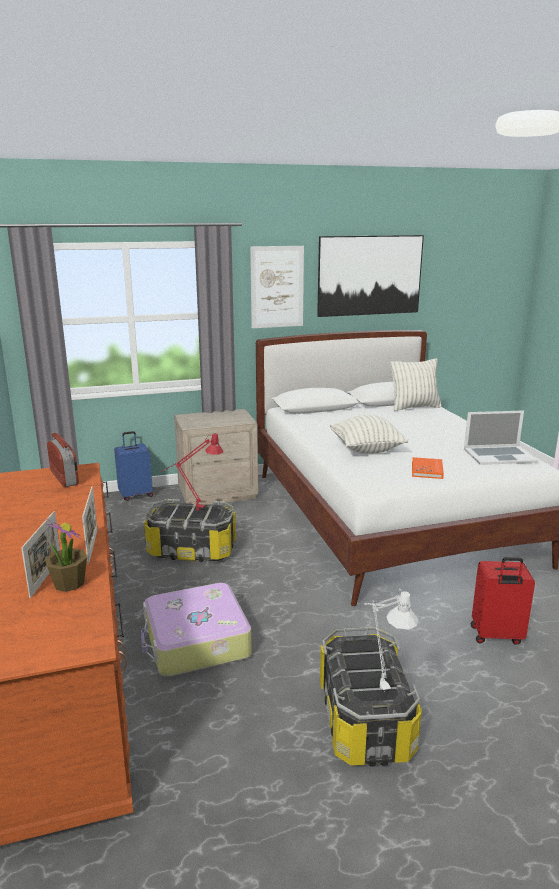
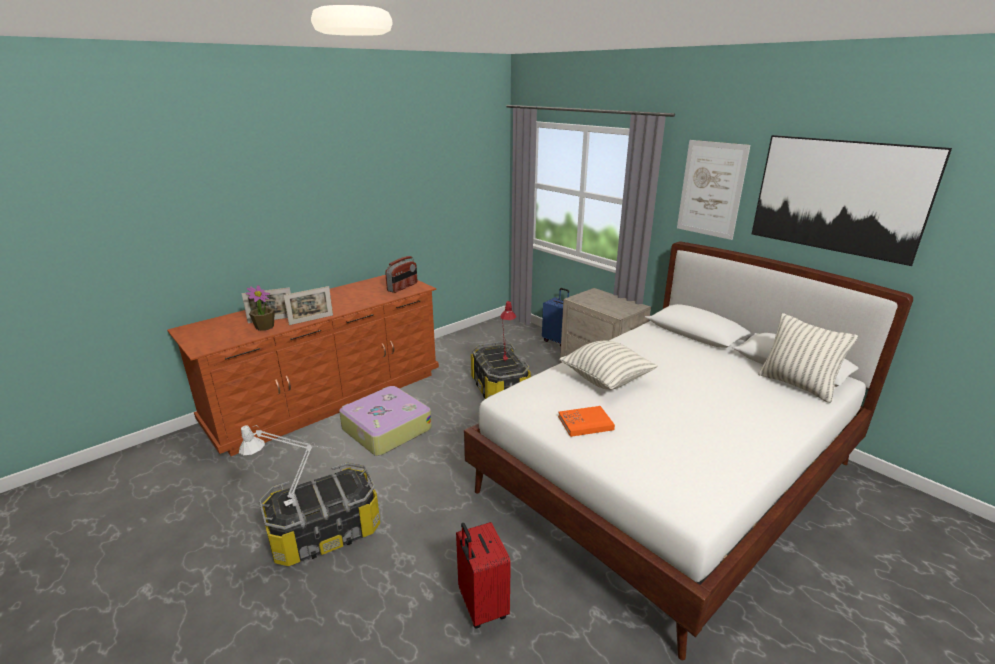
camera: 65 degrees right, 5 degrees up
laptop [464,410,538,465] -> none

